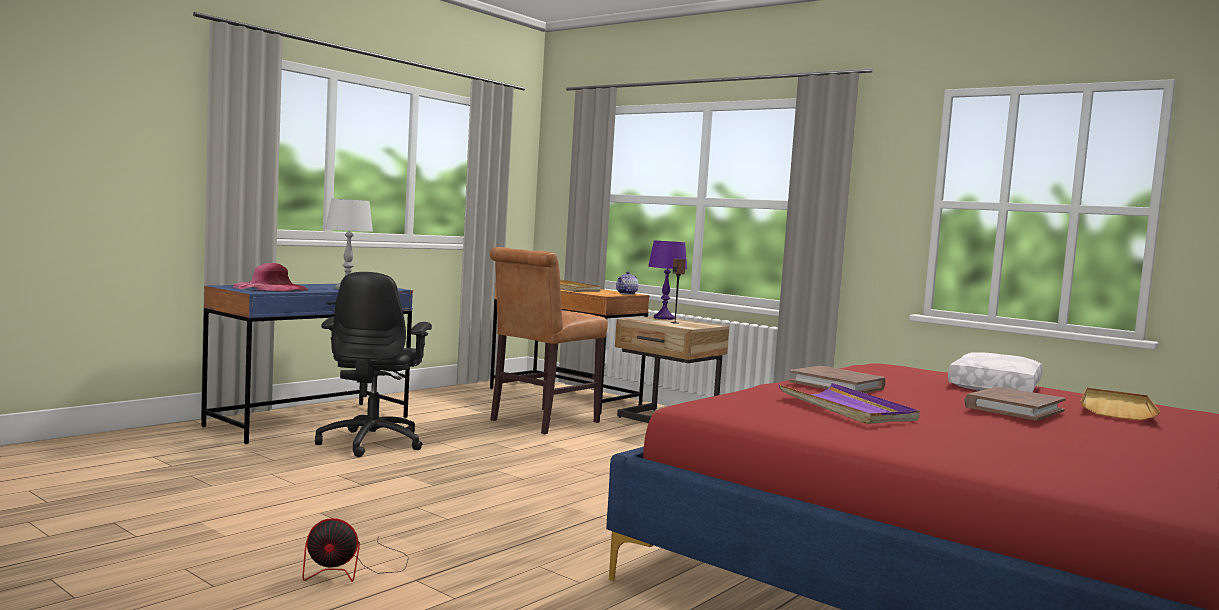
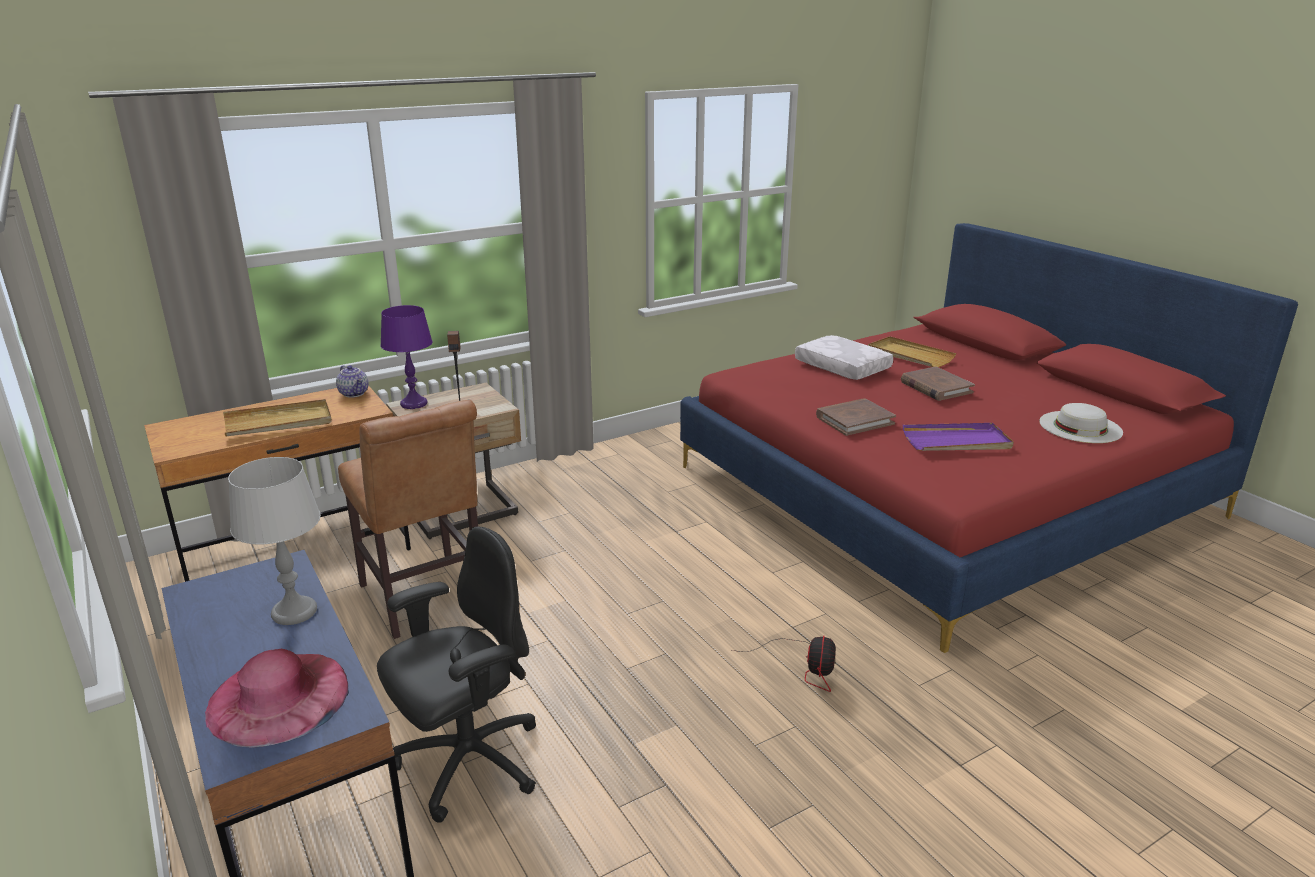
camera: 70 degrees left, 20 degrees up
fan [302,518,409,582] -> fan moved to [731,635,836,692]
black office chair [315,272,432,457] -> black office chair turned 60 degrees counterclockwise [377,527,536,823]
none -> white hat [1039,403,1123,443]

